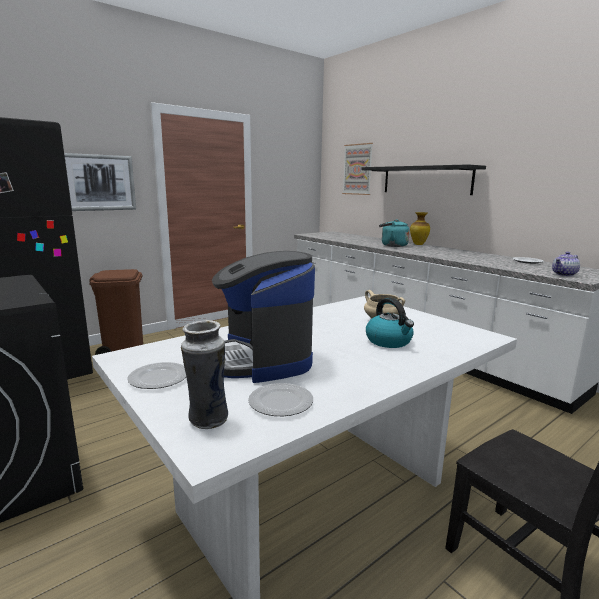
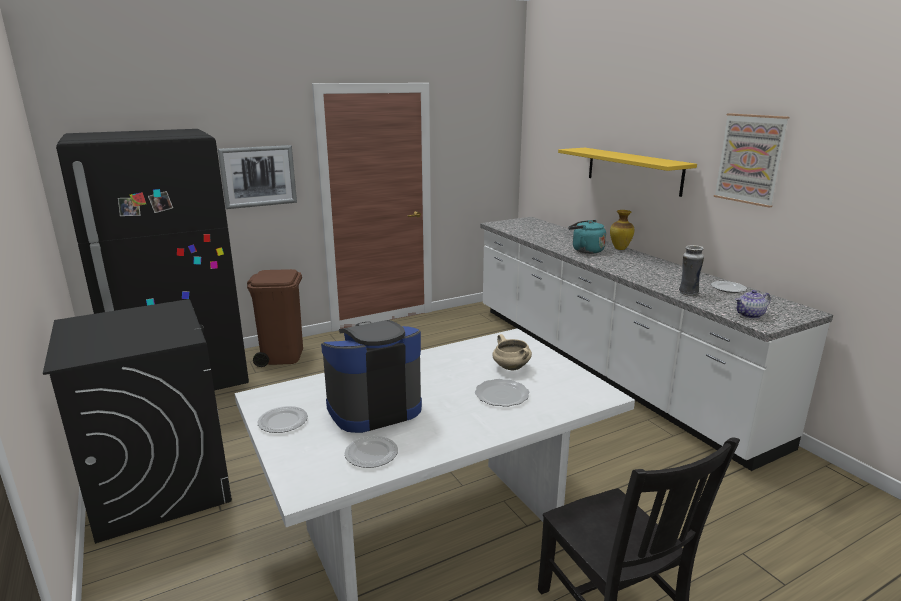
camera: 10 degrees right, 5 degrees up
vase [181,320,228,429] -> vase moved to [679,245,704,296]
coffee machine [212,251,315,383] -> coffee machine turned 75 degrees clockwise [321,320,422,433]
picture [342,143,373,195] -> picture moved to [714,113,789,208]
black shelf [361,164,486,195] -> yellow shelf [558,148,697,197]
kettle [366,298,414,348] -> plate [475,379,529,407]

